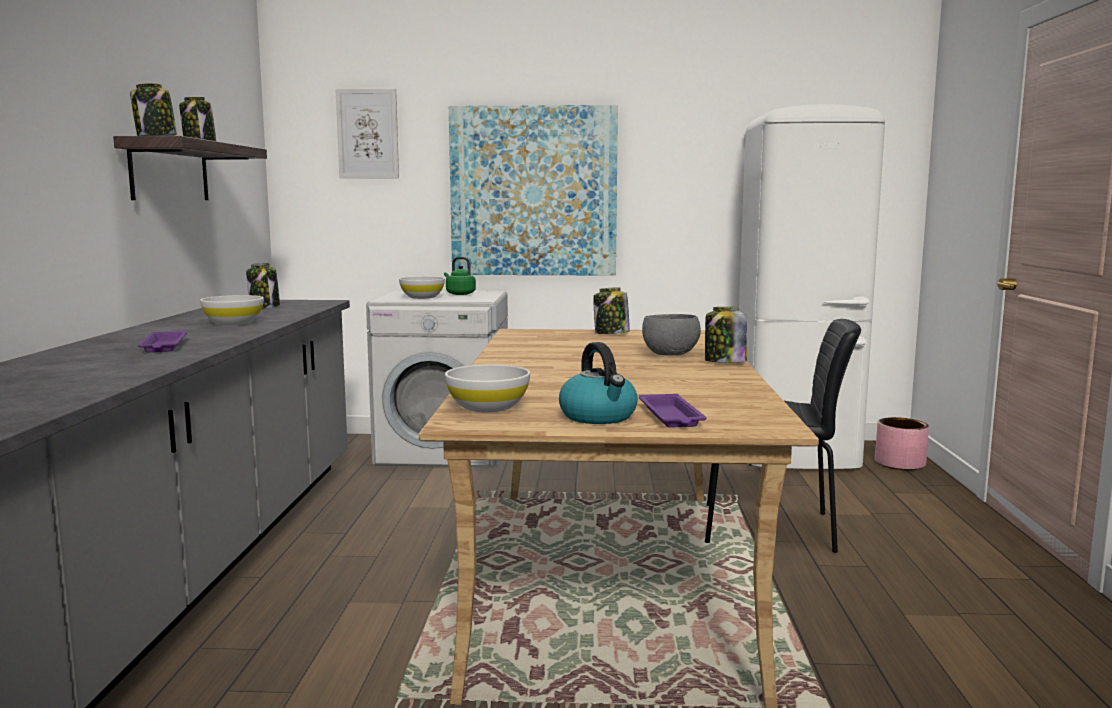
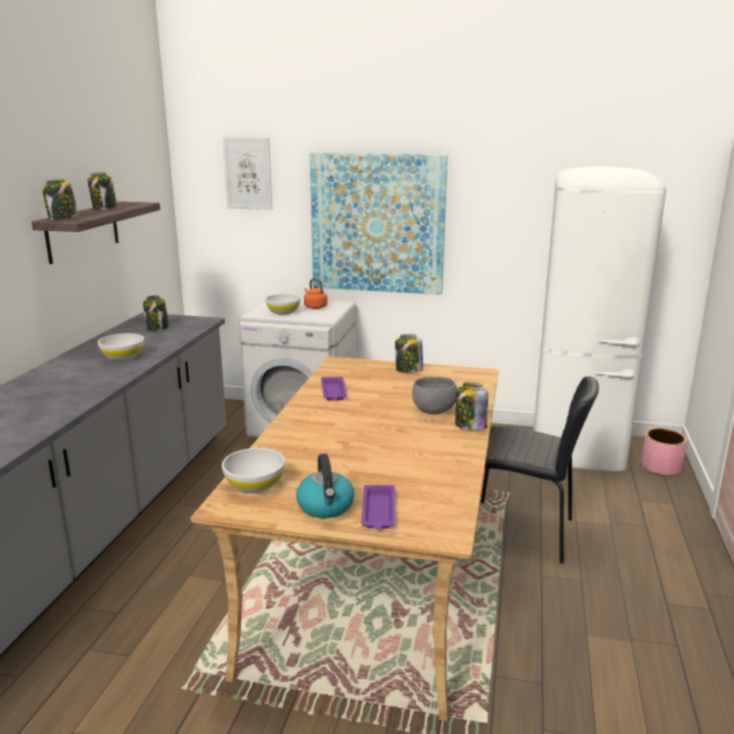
camera: 10 degrees right, 10 degrees up
purple tray [138,331,187,352] -> purple tray moved to [321,377,347,401]
green kettle [444,257,476,295] -> orange kettle [304,278,328,309]

